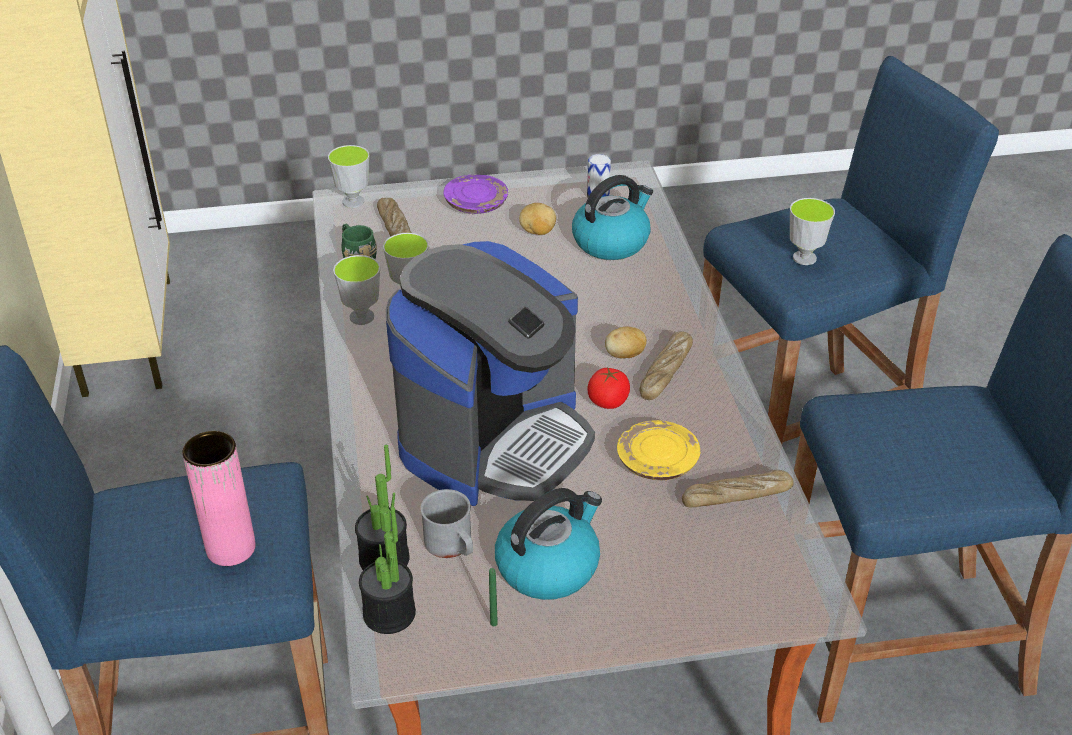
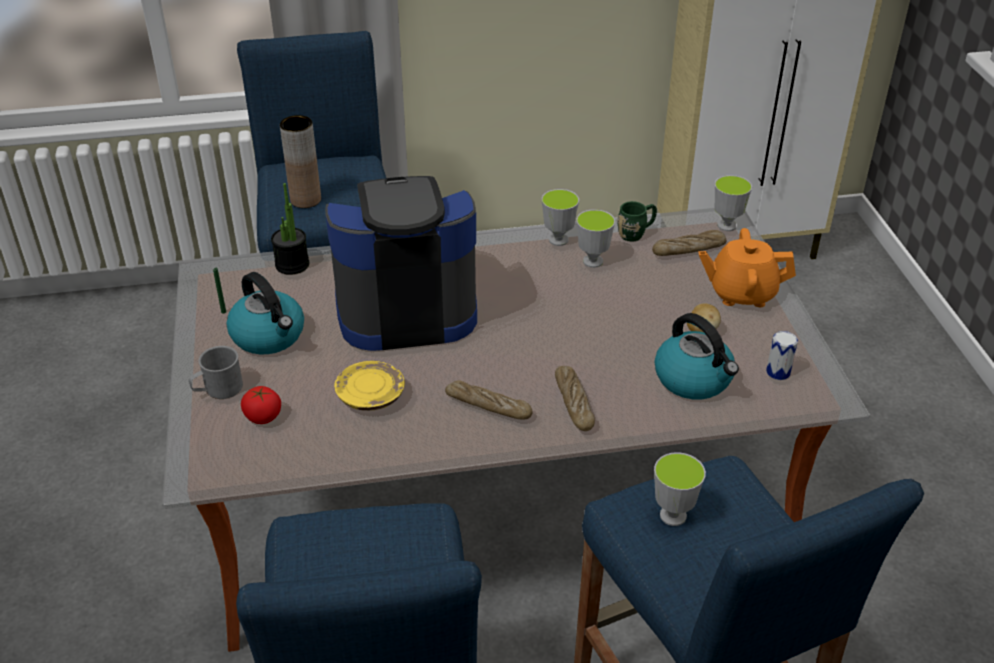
camera: 90 degrees right, 0 degrees up
pink vase [182,431,256,566] -> brown vase [280,115,321,208]
potted plant [359,507,416,634] -> none
coffee machine [386,241,595,506] -> coffee machine turned 135 degrees clockwise [325,176,477,351]
grey mug [420,489,473,558] -> grey mug moved to [189,346,243,399]
purple plate [443,174,508,214] -> orange teapot [698,228,796,307]
tomato [587,367,630,409] -> tomato moved to [241,386,281,424]
potato [605,327,647,358] -> none
bread [682,470,794,507] -> bread moved to [555,366,595,431]

